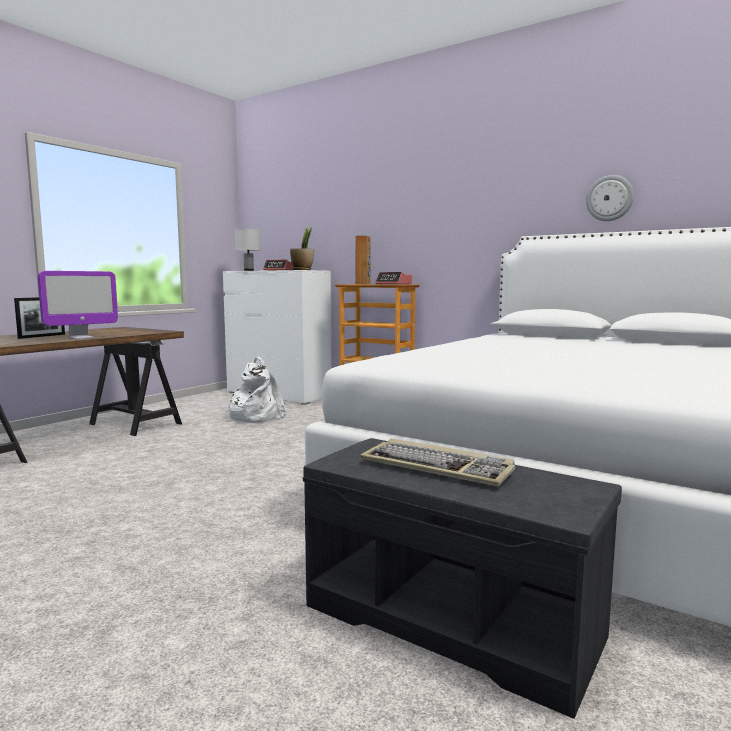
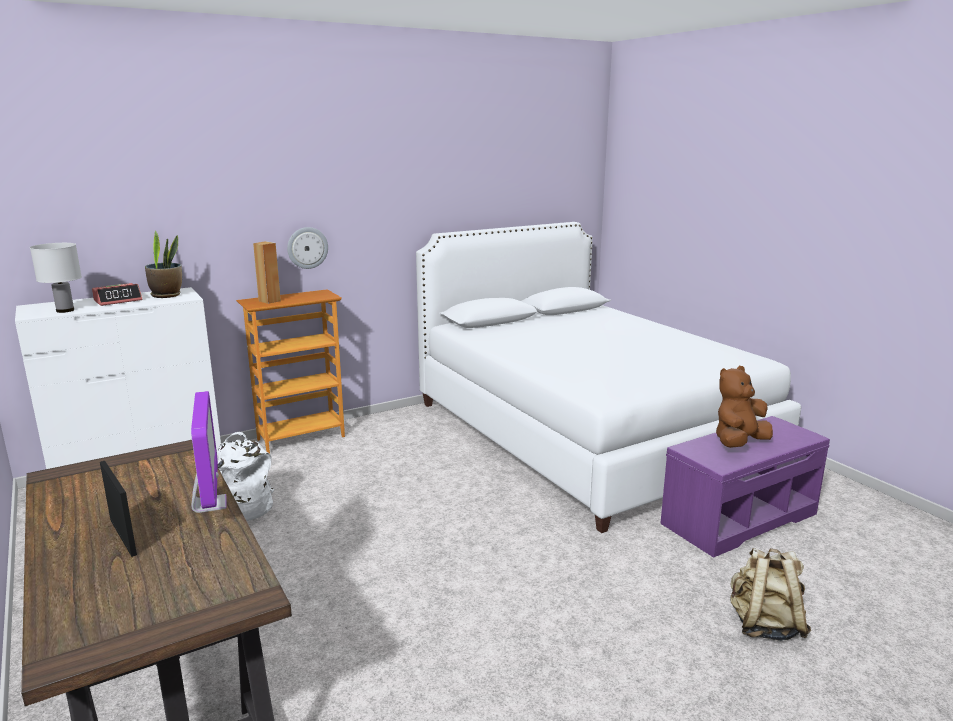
camera: 65 degrees left, 10 degrees up
grey bench [303,438,622,719] -> purple bench [660,416,830,558]
keyboard [360,439,515,486] -> brown plush toy [716,366,773,448]
alarm clock [375,272,412,285] -> none
wall clock [586,175,634,221] -> wall clock moved to [287,227,328,269]
none -> beige backpack [730,548,811,641]

